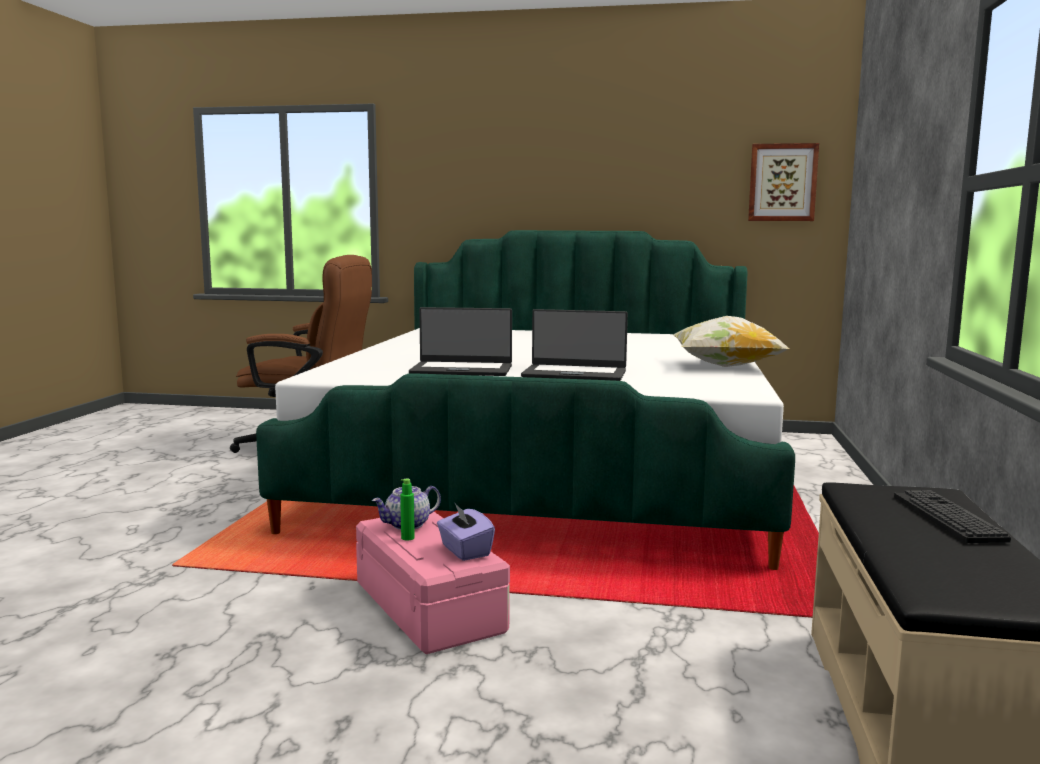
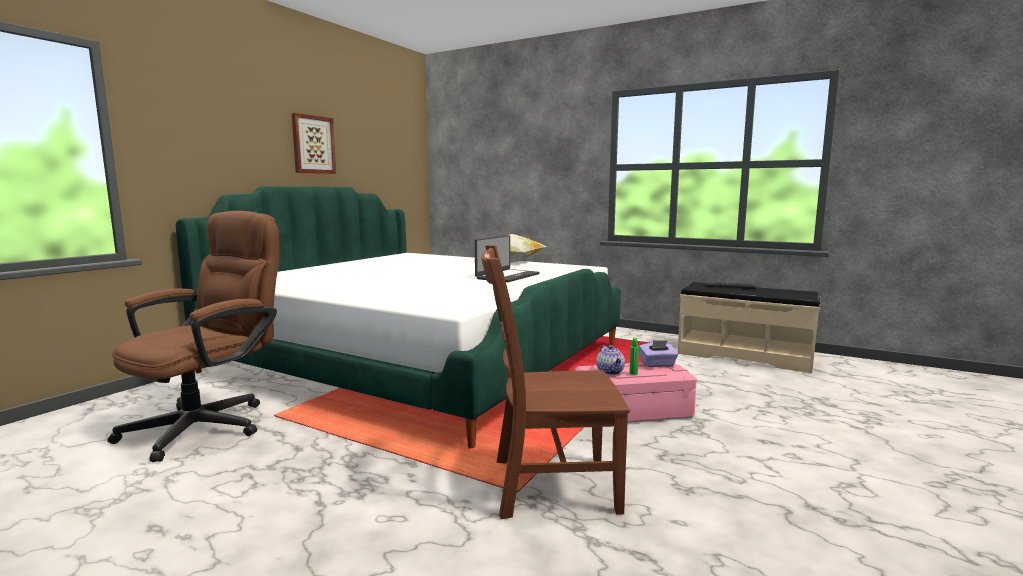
camera: 70 degrees left, 0 degrees up
laptop [409,307,512,376] -> none
picture [748,143,819,221] -> picture moved to [292,113,336,174]
none -> brown chair [481,245,630,519]

